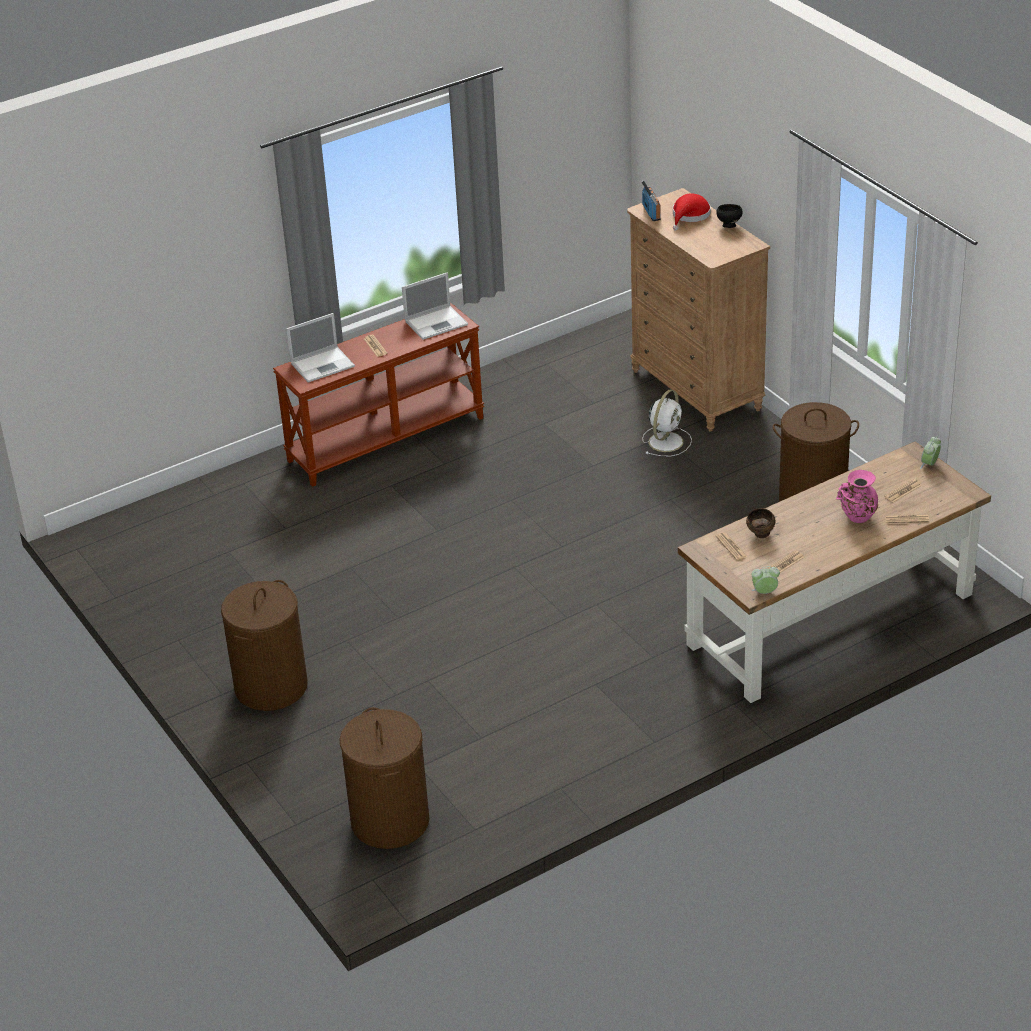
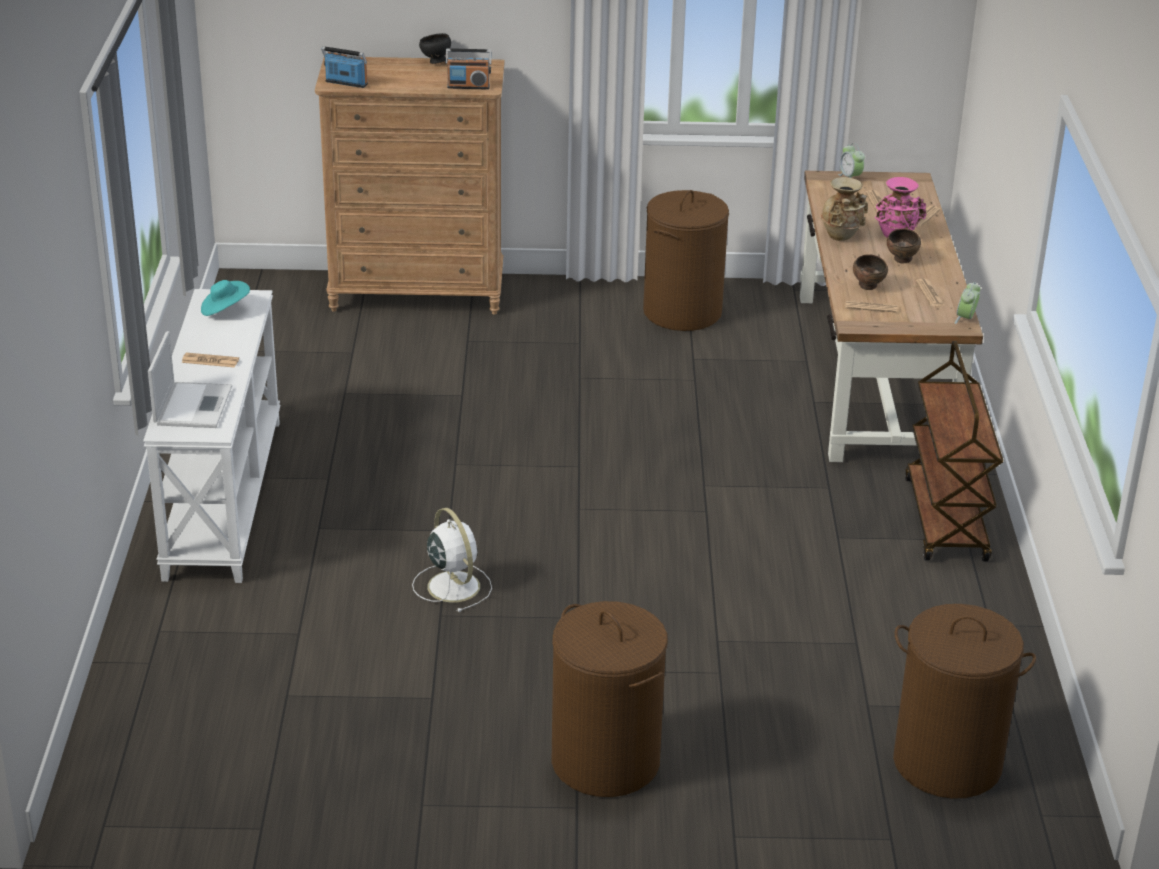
camera: 60 degrees left, 5 degrees down
brown console table [273,302,484,487] -> white console table [143,289,280,583]
laptop [402,273,468,340] -> turquoise hat [201,280,250,316]
white fan [643,390,692,457] -> white fan moved to [412,508,492,612]
red hat [673,193,711,231] -> none
none -> radio [445,48,492,90]
none -> beige vase [821,177,868,241]
none -> brown bowl [887,229,921,264]
none -> brown cart [905,341,1003,562]

